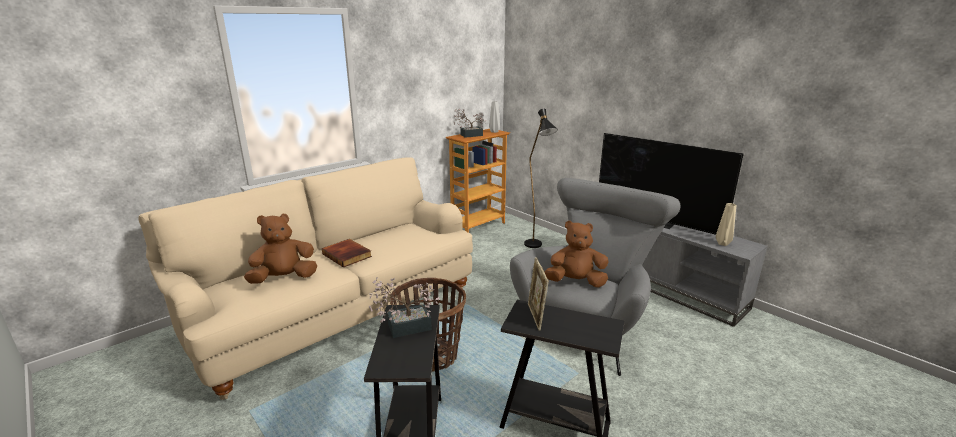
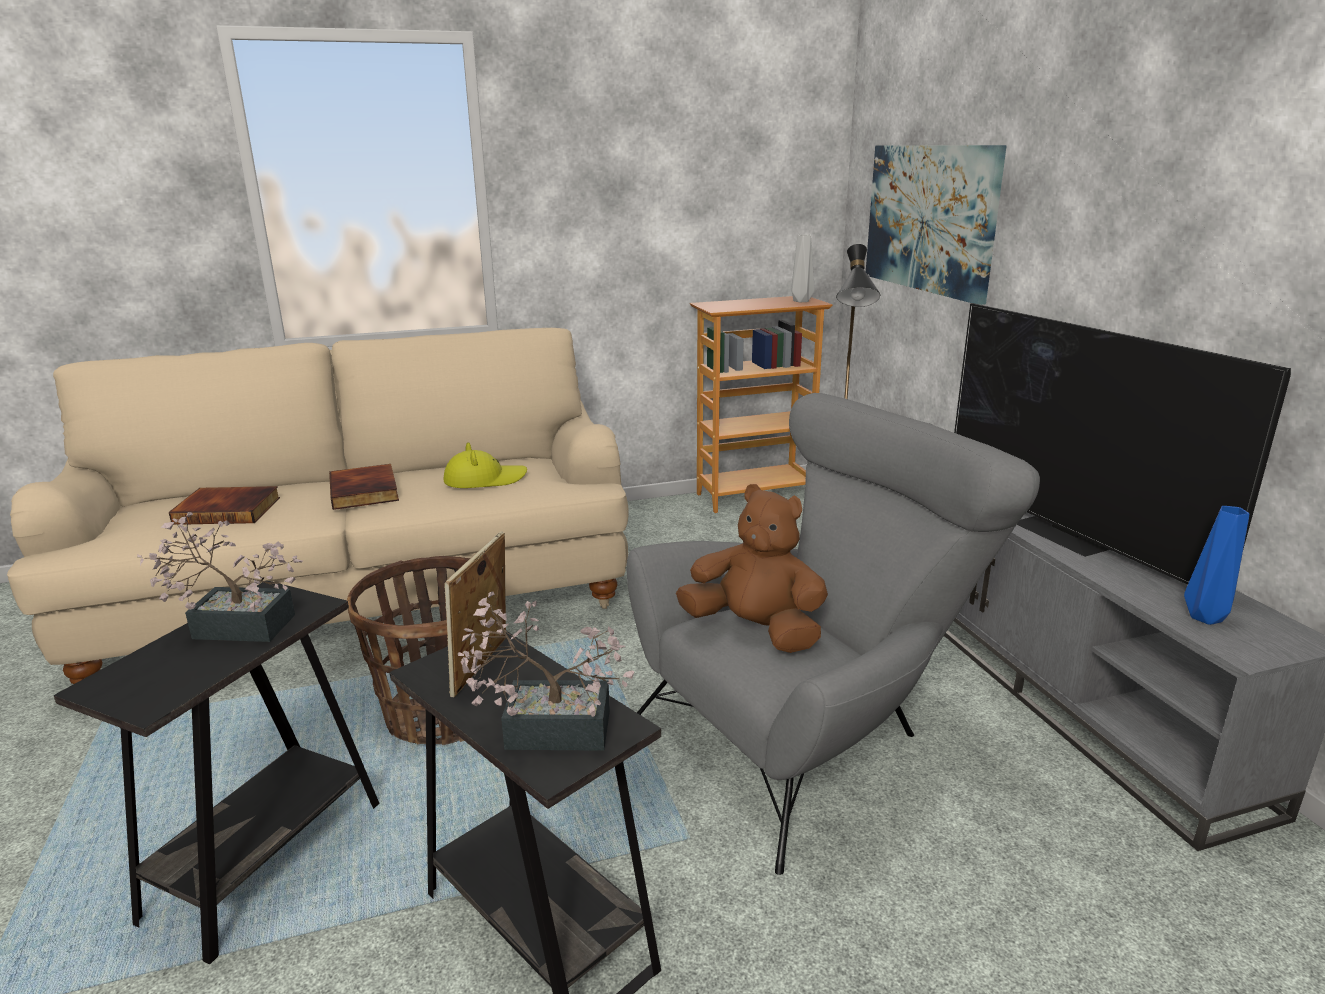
camera: 25 degrees right, 0 degrees up
brown plush toy [244,214,317,284] -> book [169,486,280,525]
potted plant [454,108,486,138] -> potted plant moved to [458,592,635,751]
beige vase [716,203,736,246] -> blue vase [1184,506,1249,625]
none -> yellow hat [444,442,527,488]
none -> picture [866,145,1007,305]

